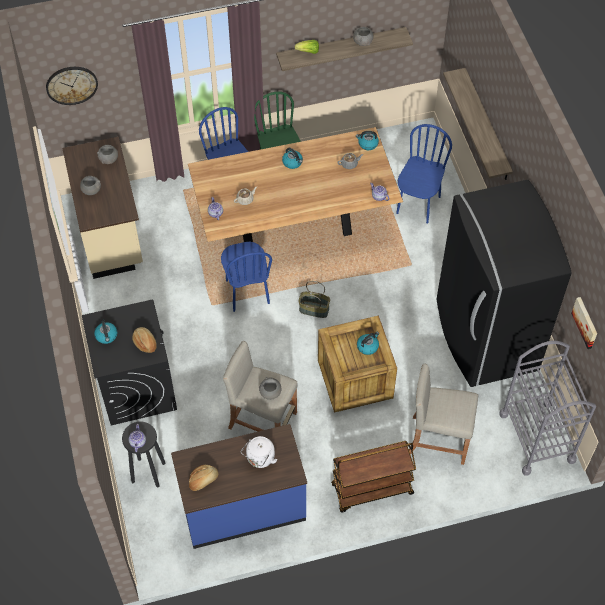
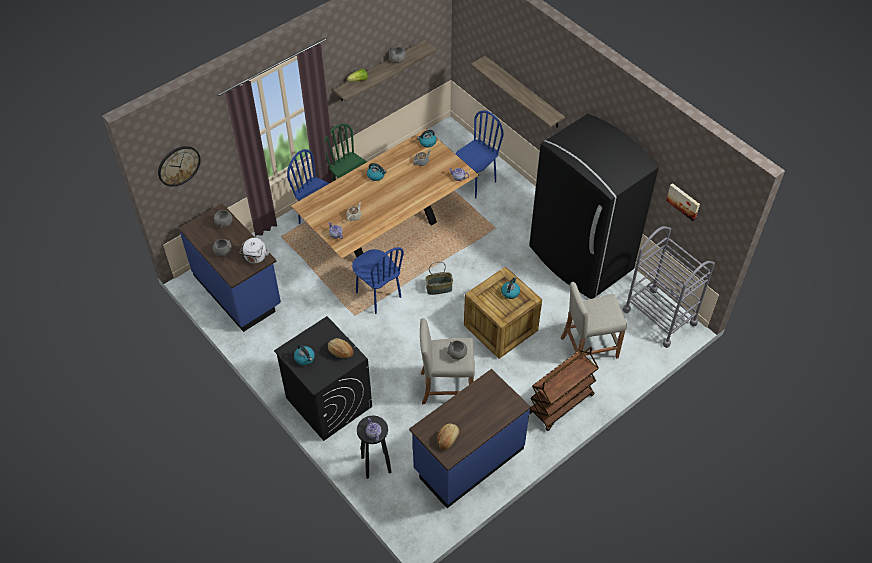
camera: 25 degrees left, 5 degrees down
beige counter [62,137,143,279] -> blue counter [179,203,281,332]
white kettle [241,436,277,468] -> white kettle moved to [240,238,270,263]
blue chair [396,124,452,224] -> blue chair turned 45 degrees clockwise [455,110,503,198]

